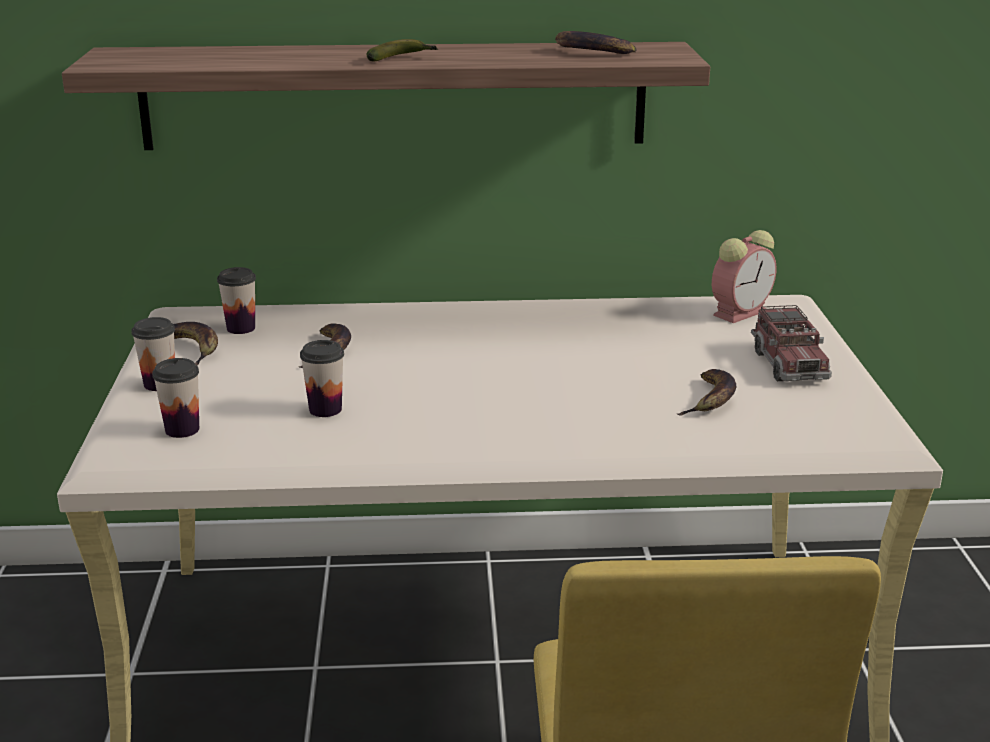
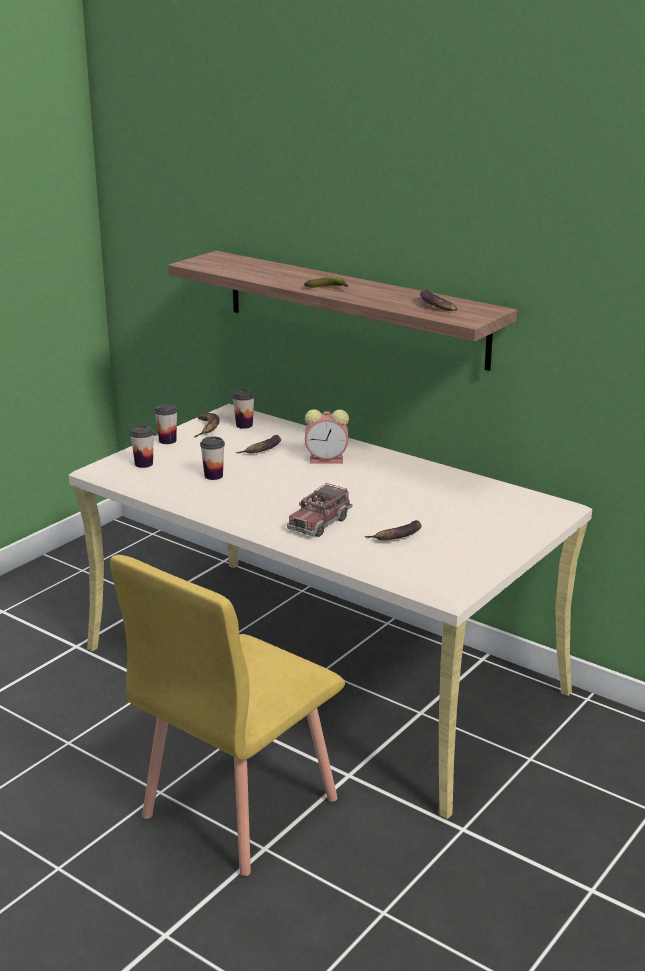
camera: 40 degrees right, 0 degrees up
alarm clock [712,230,777,323] -> alarm clock moved to [305,410,349,464]
toy truck [751,305,832,381] -> toy truck moved to [287,483,353,537]

